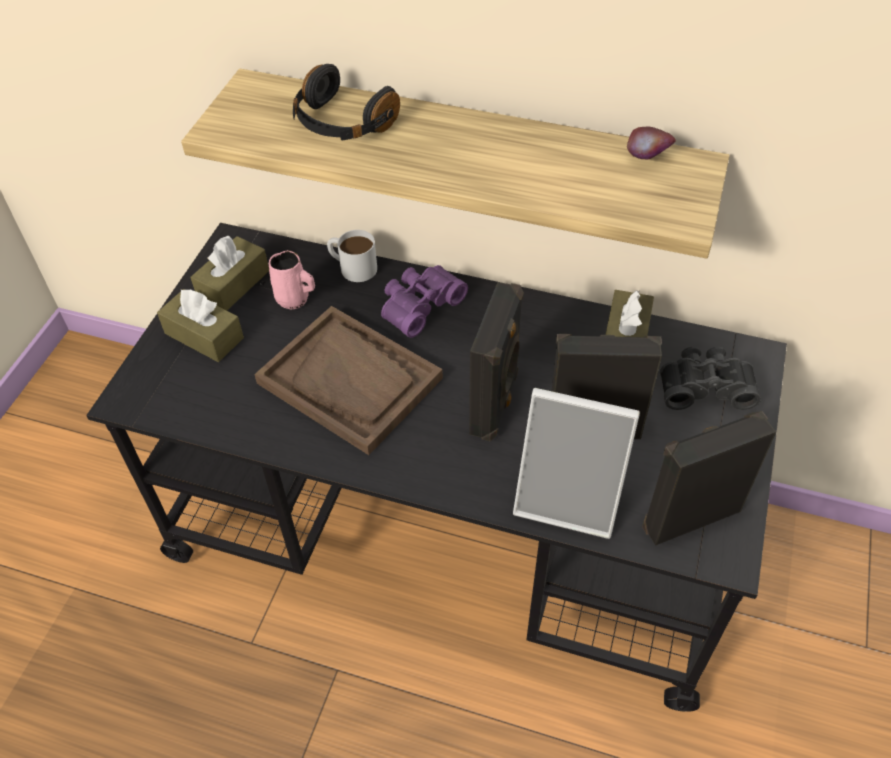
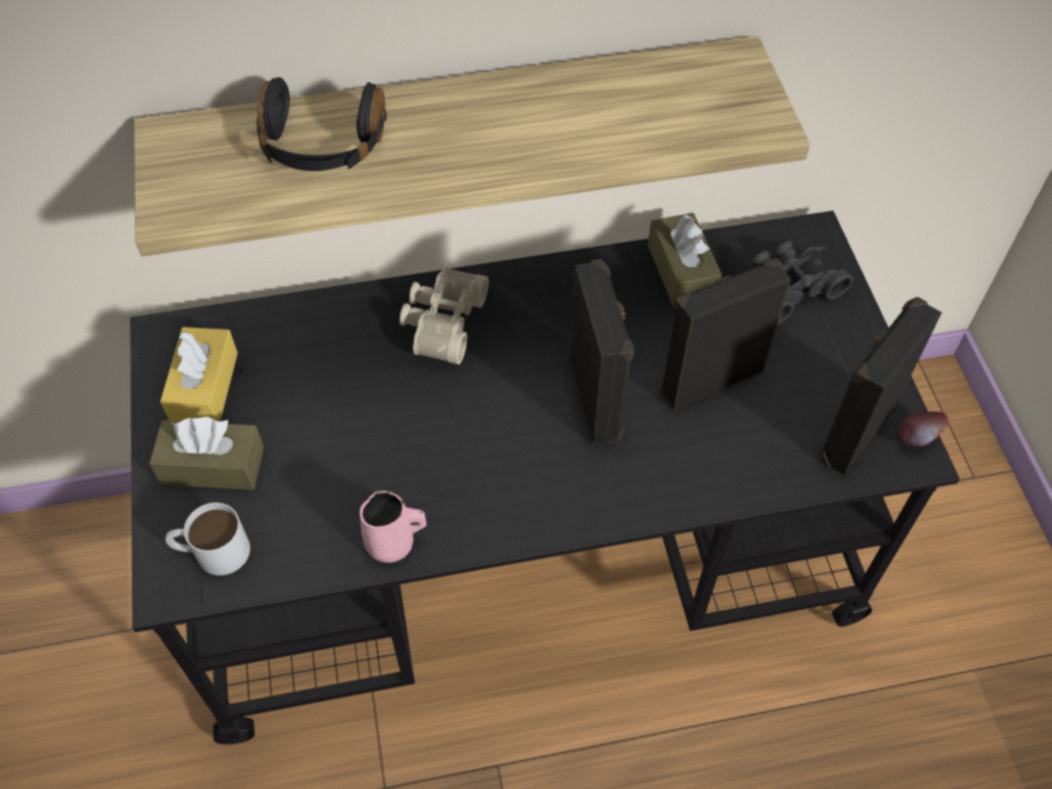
camera: 30 degrees left, 5 degrees up
brown tissue box [190,236,269,311] -> yellow tissue box [160,327,238,422]
brown tray [254,306,443,455] -> none
pink mug [269,250,315,310] -> pink mug moved to [360,491,426,563]
white mug [327,230,377,282] -> white mug moved to [165,503,250,575]
purple binoculars [381,265,468,338] -> beige binoculars [400,267,489,365]
picture frame [513,388,640,539] -> none
apple [627,127,676,160] -> apple moved to [898,411,948,447]

